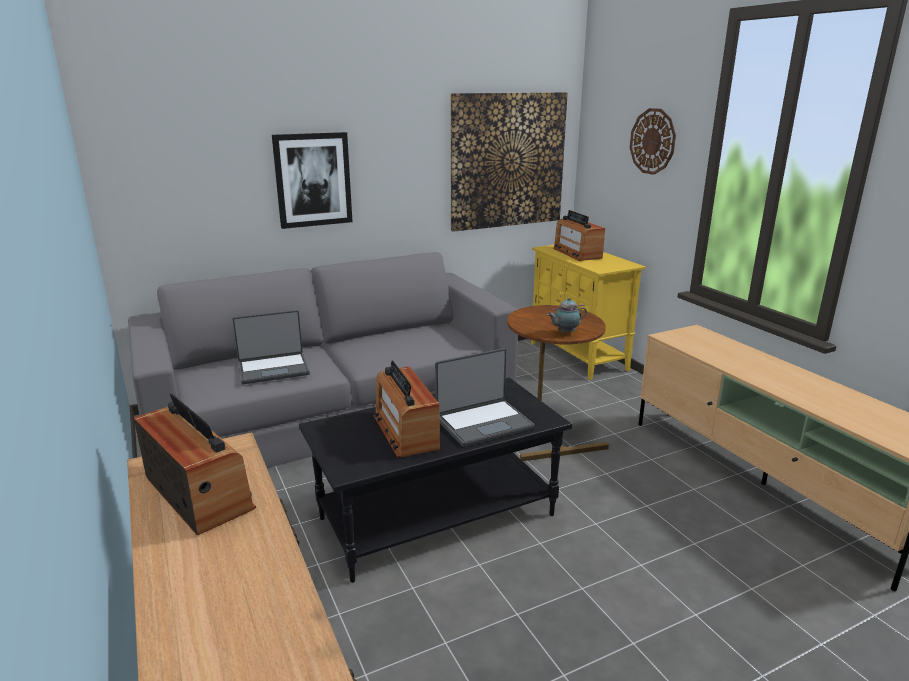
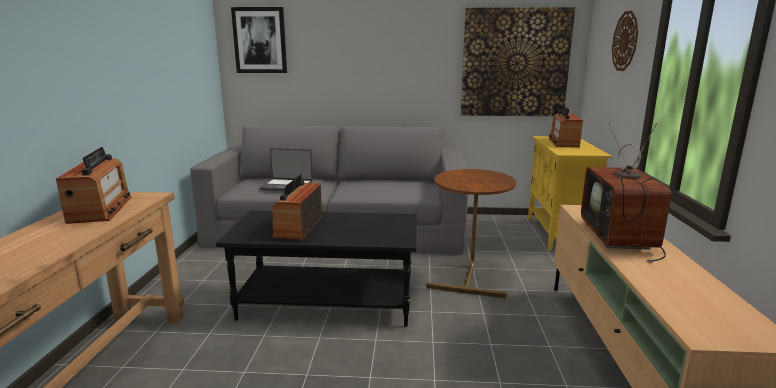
camera: 30 degrees right, 5 degrees down
picture [272,132,352,229] -> picture moved to [231,7,287,73]
laptop [435,348,535,447] -> none
teapot [547,297,587,334] -> none
none -> television [581,122,671,263]

